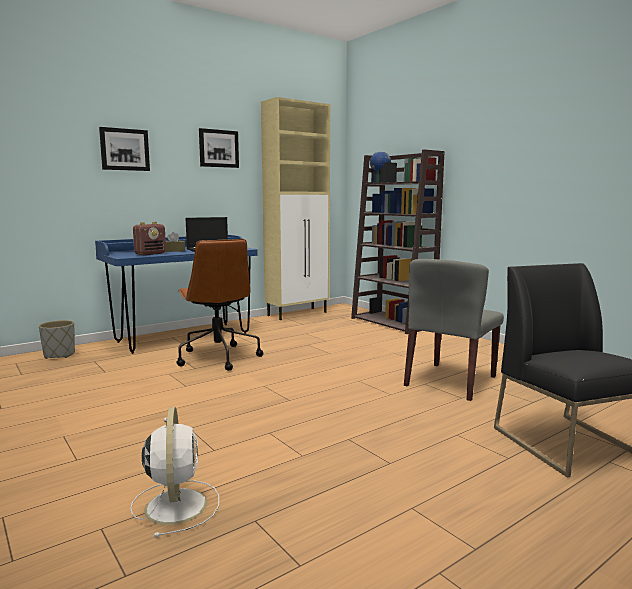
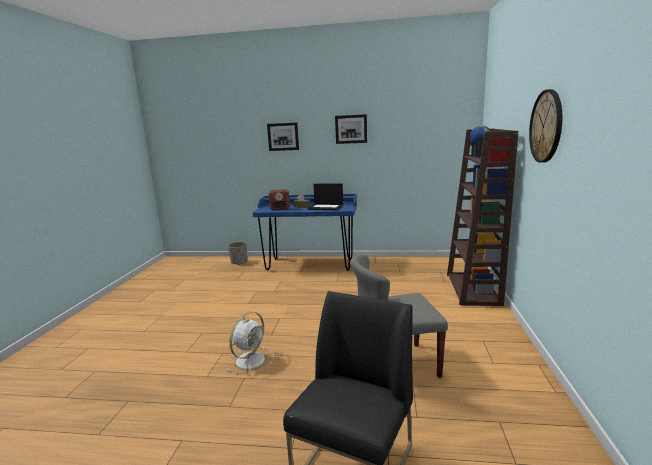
camera: 45 degrees right, 5 degrees up
white fan [130,407,219,538] -> white fan moved to [227,311,274,374]
brown office chair [176,239,263,371] -> none
beige cabinet [261,97,330,320] -> none
none -> wall clock [529,89,562,163]

